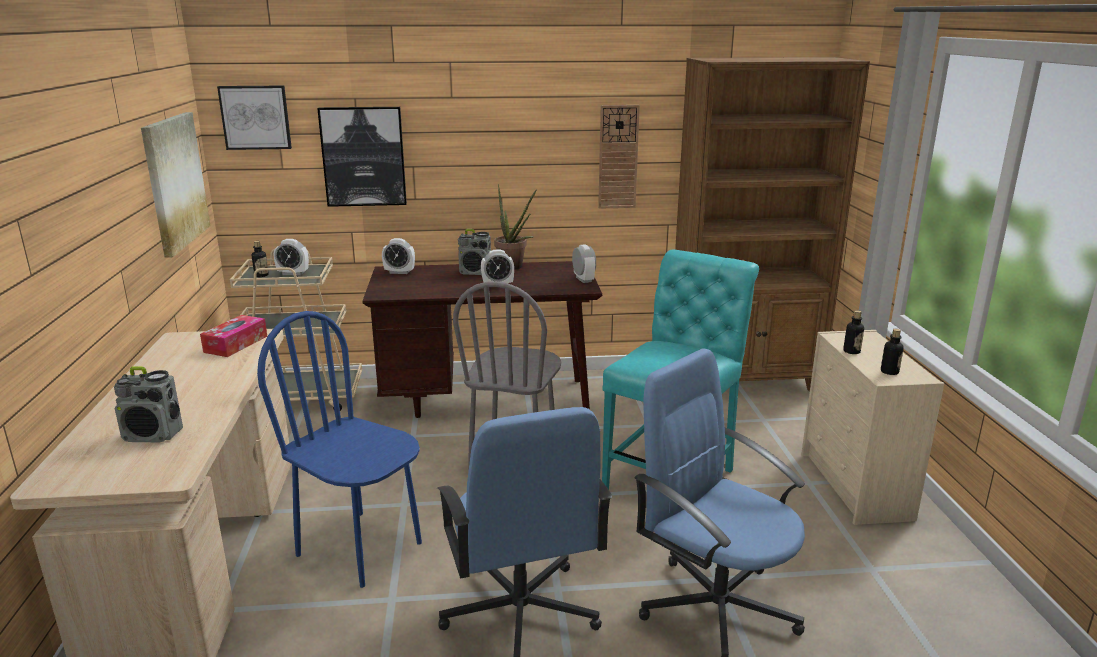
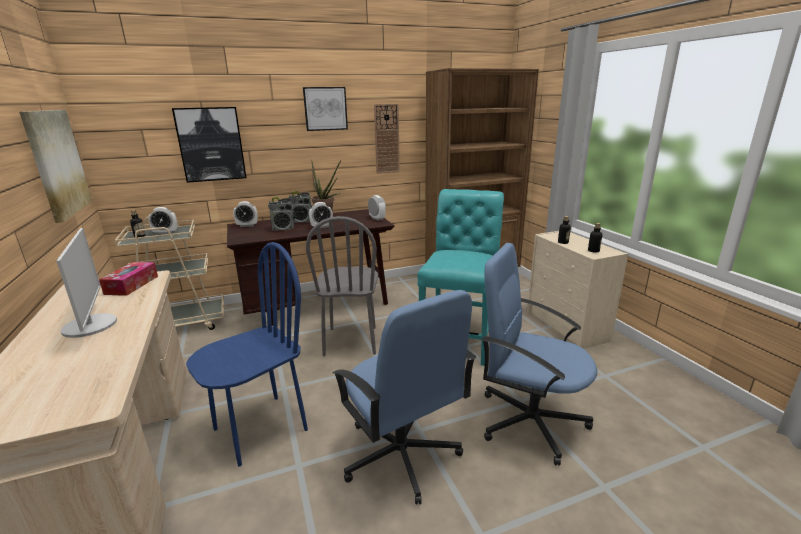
camera: 15 degrees left, 0 degrees up
radio [114,366,183,442] -> radio moved to [268,197,295,231]
picture [217,86,292,150] -> picture moved to [303,87,348,131]
blue chair [257,311,422,588] -> blue chair turned 120 degrees clockwise [186,242,308,467]
none -> monitor [56,228,117,338]

